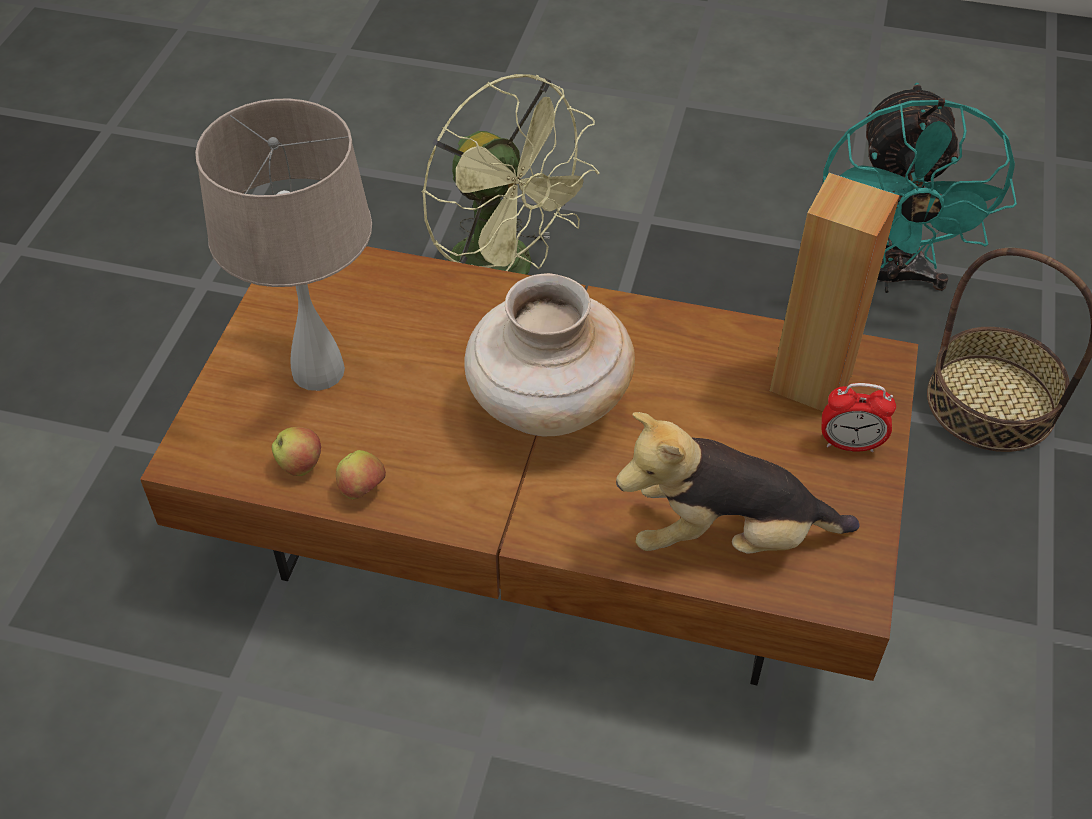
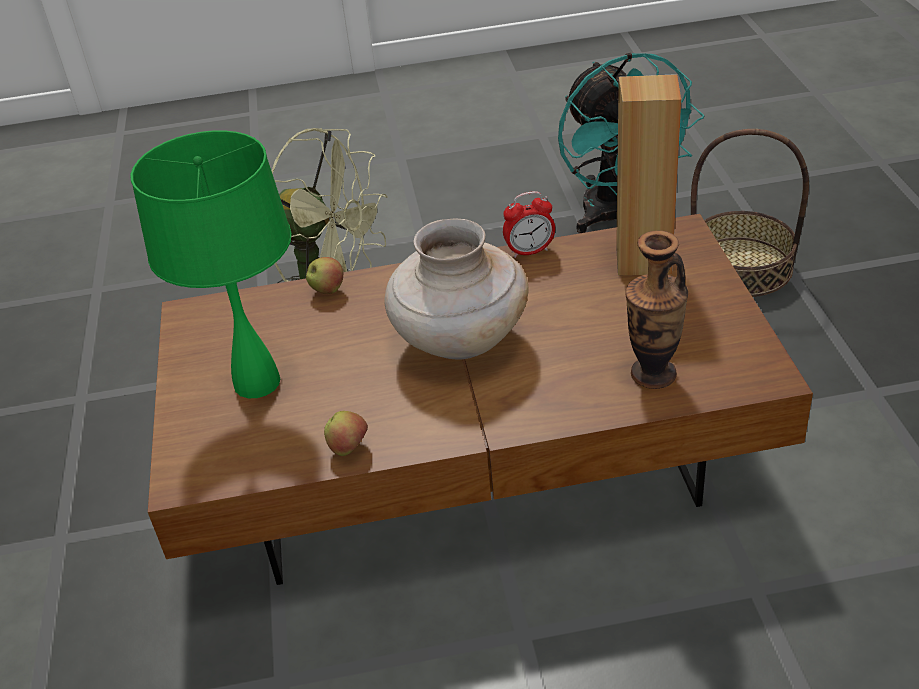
camera: 20 degrees left, 10 degrees down
beige table lamp [195,99,372,391] -> green table lamp [130,131,292,398]
apple [272,427,321,476] -> apple moved to [306,257,343,294]
plush toy [616,412,860,554] -> vase [626,231,688,389]
alarm clock [822,383,896,452] -> alarm clock moved to [503,191,555,258]

